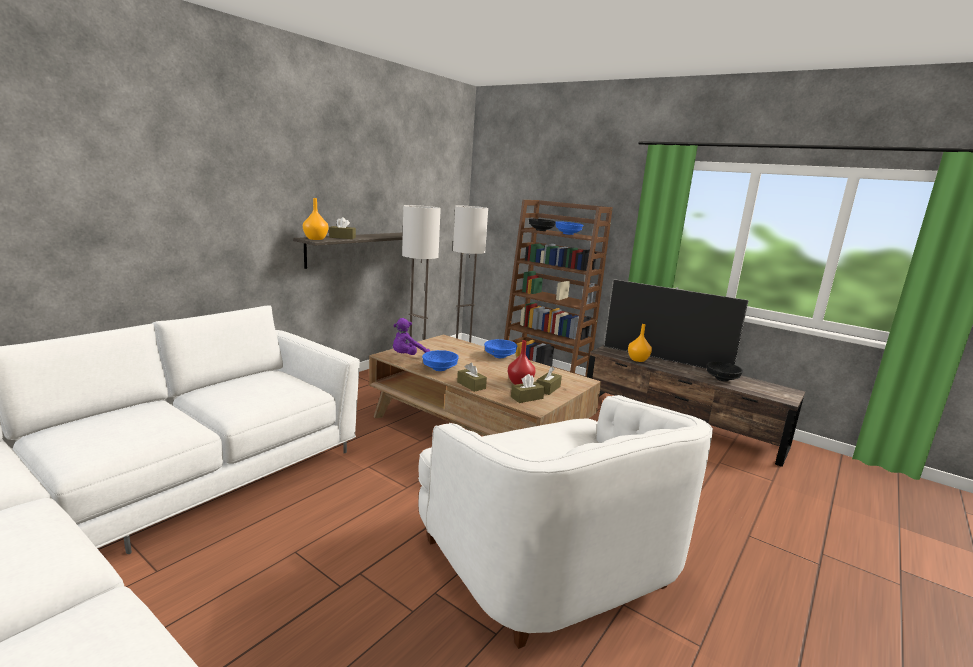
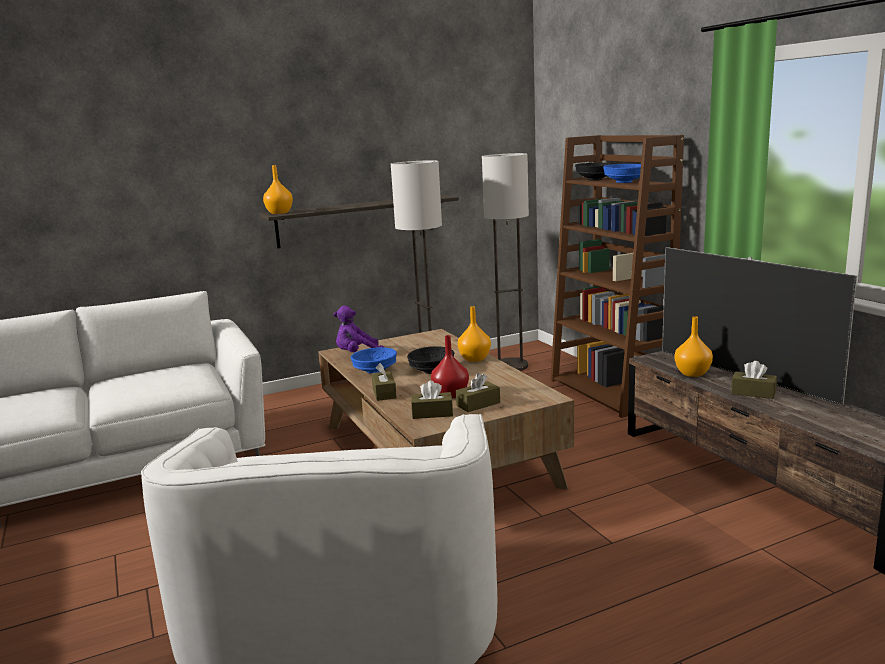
camera: 30 degrees right, 0 degrees up
brown tissue box [329,217,356,239] -> brown tissue box moved to [731,361,777,399]
blue bowl [484,339,517,358] -> orange vase [458,306,491,362]
black bowl [707,361,743,381] -> black bowl moved to [407,346,454,374]

